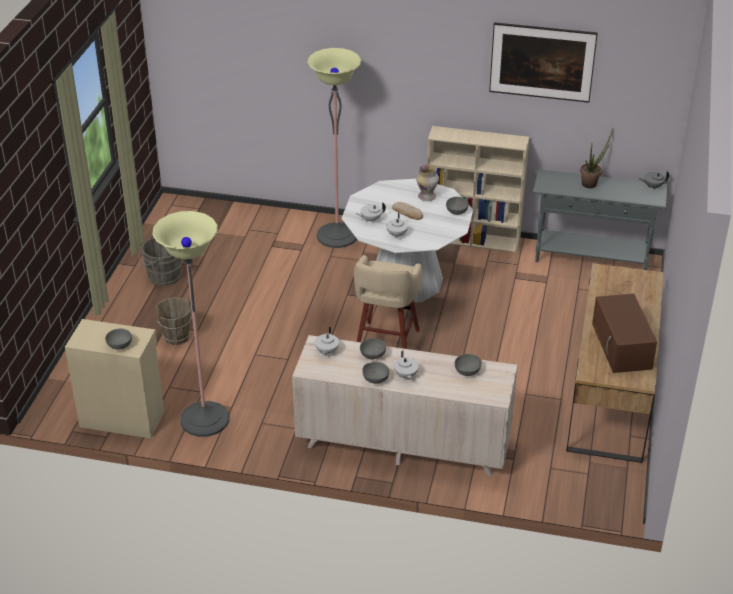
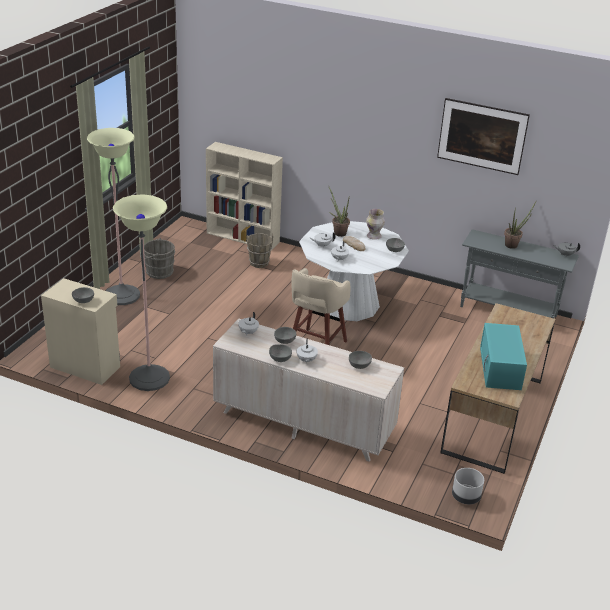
camera: 10 degrees right, 5 degrees down
brown bucket [155,297,192,345] -> brown bucket moved to [247,233,273,268]
floor lamp [308,48,361,248] -> floor lamp moved to [87,128,140,305]
beige bookcase [427,126,529,253] -> beige bookcase moved to [206,142,283,251]
brown microwave [592,293,657,373] -> turquoise microwave [480,323,527,390]
none -> potted plant [328,185,350,237]
none -> grey planter [452,468,484,504]

